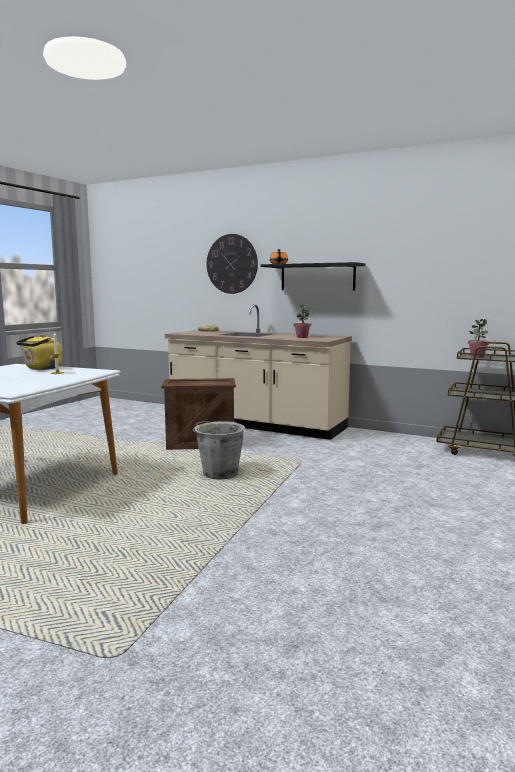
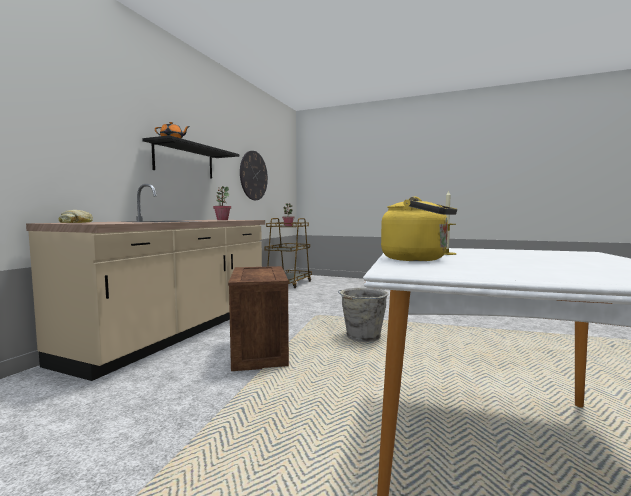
camera: 95 degrees left, 5 degrees down
wall clock [207,234,258,294] -> wall clock moved to [240,151,268,200]

